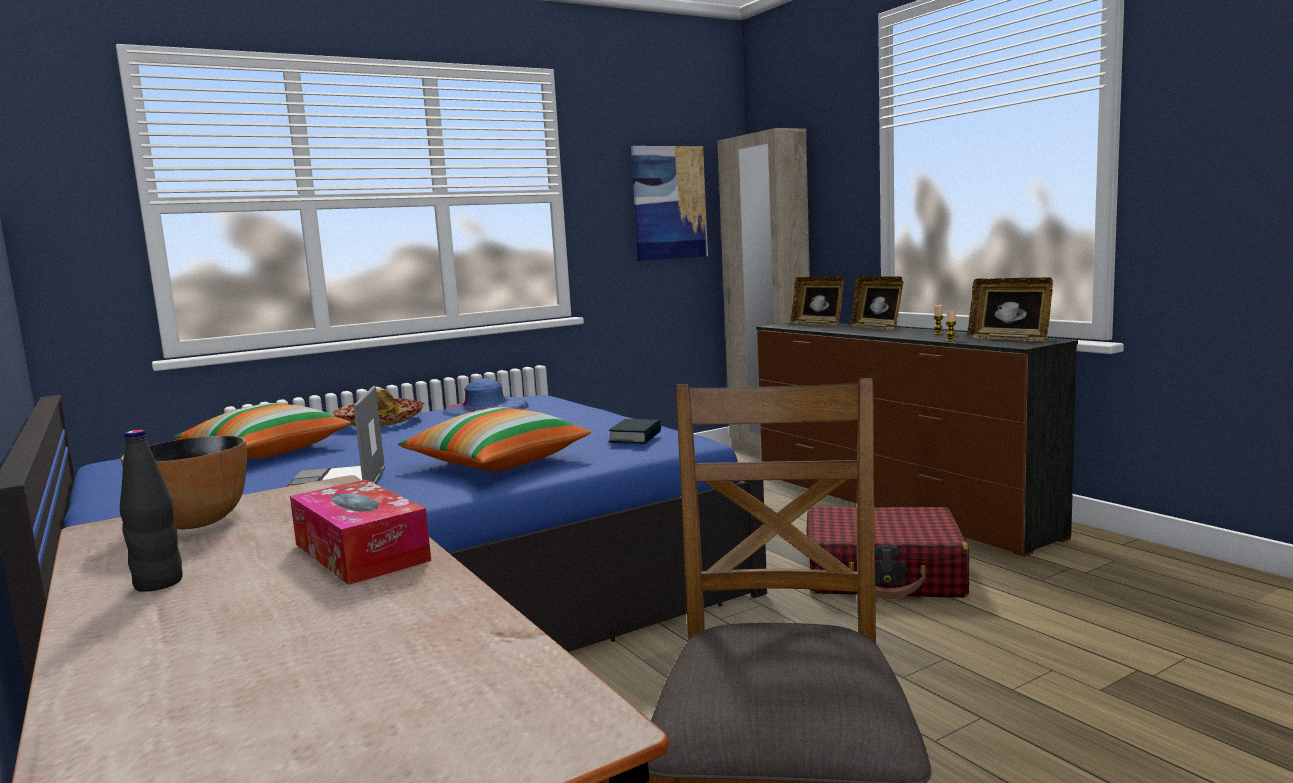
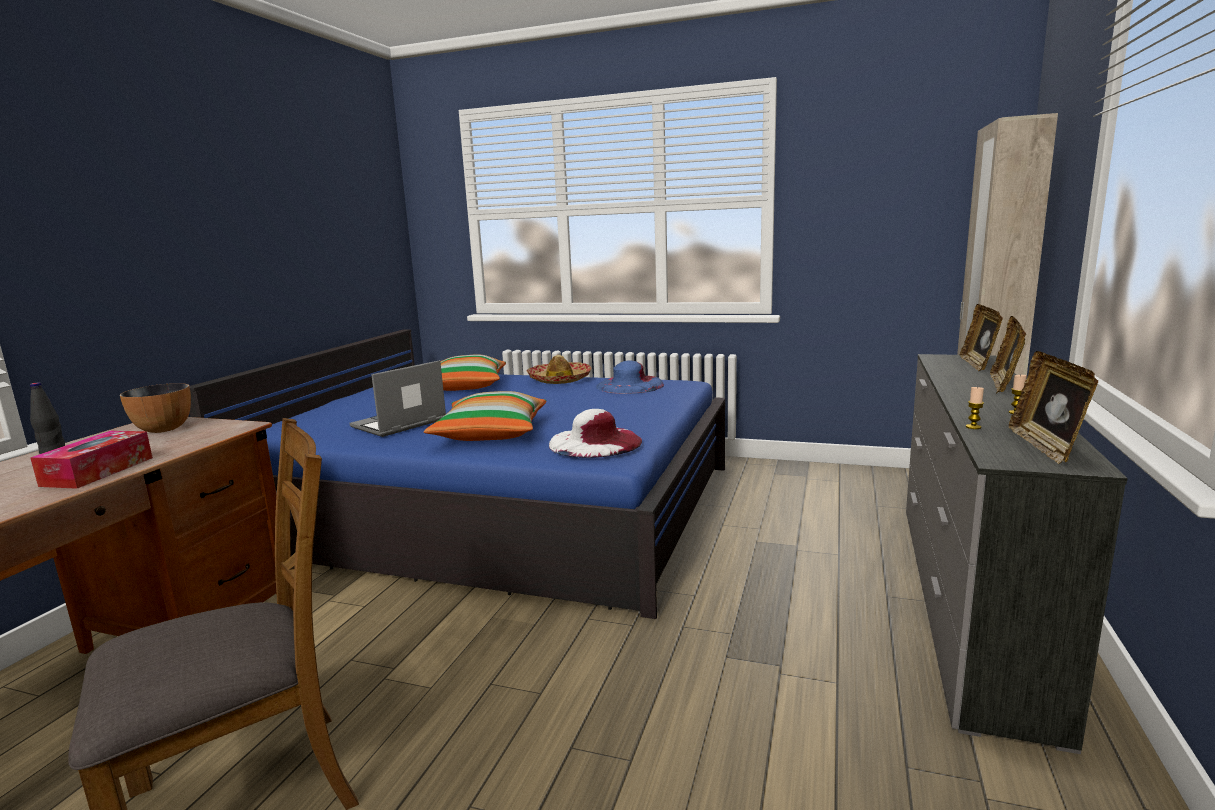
camera: 50 degrees right, 5 degrees up
book [608,419,661,444] -> white hat [549,409,642,458]
picture [631,146,708,261] -> none
brown dresser [756,322,1078,557] -> grey dresser [906,354,1127,754]
red suitcase [807,507,969,599] -> none

